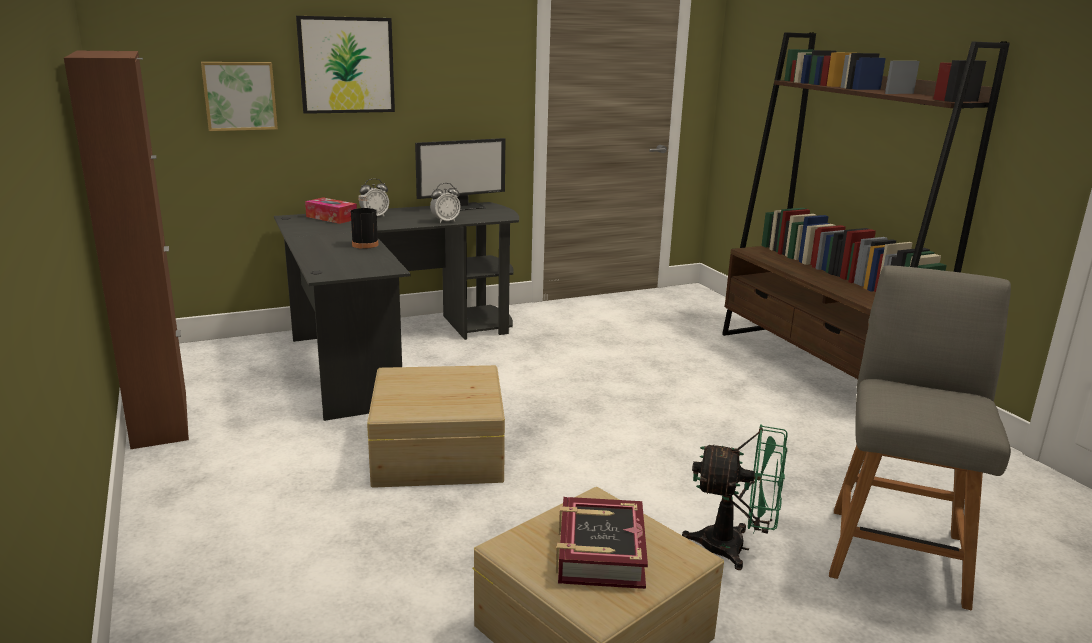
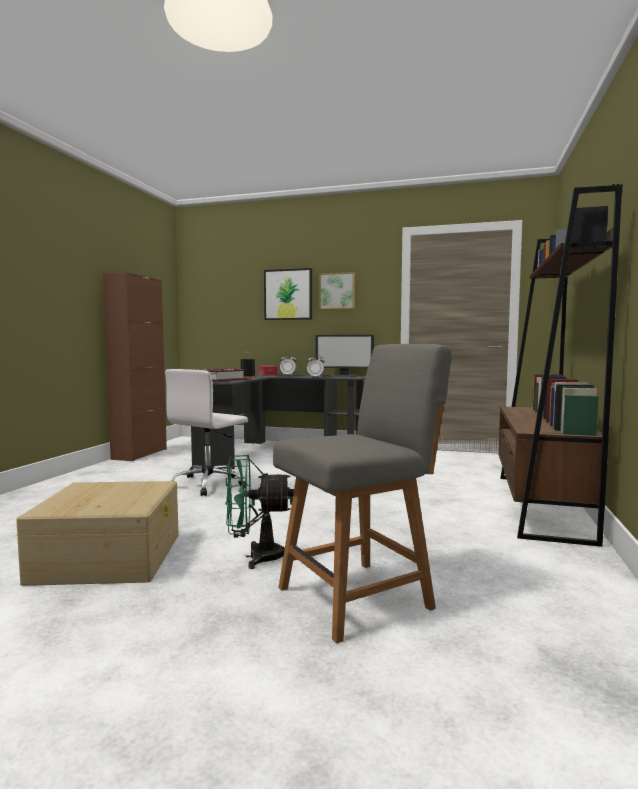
camera: 40 degrees right, 15 degrees down
picture [201,62,278,131] -> picture moved to [320,272,355,309]
beige storage box [367,365,505,488] -> white office chair [165,369,248,496]
book [556,497,648,589] -> book moved to [203,368,247,381]
green fan [682,424,788,570] -> green fan turned 120 degrees clockwise [225,454,294,569]

